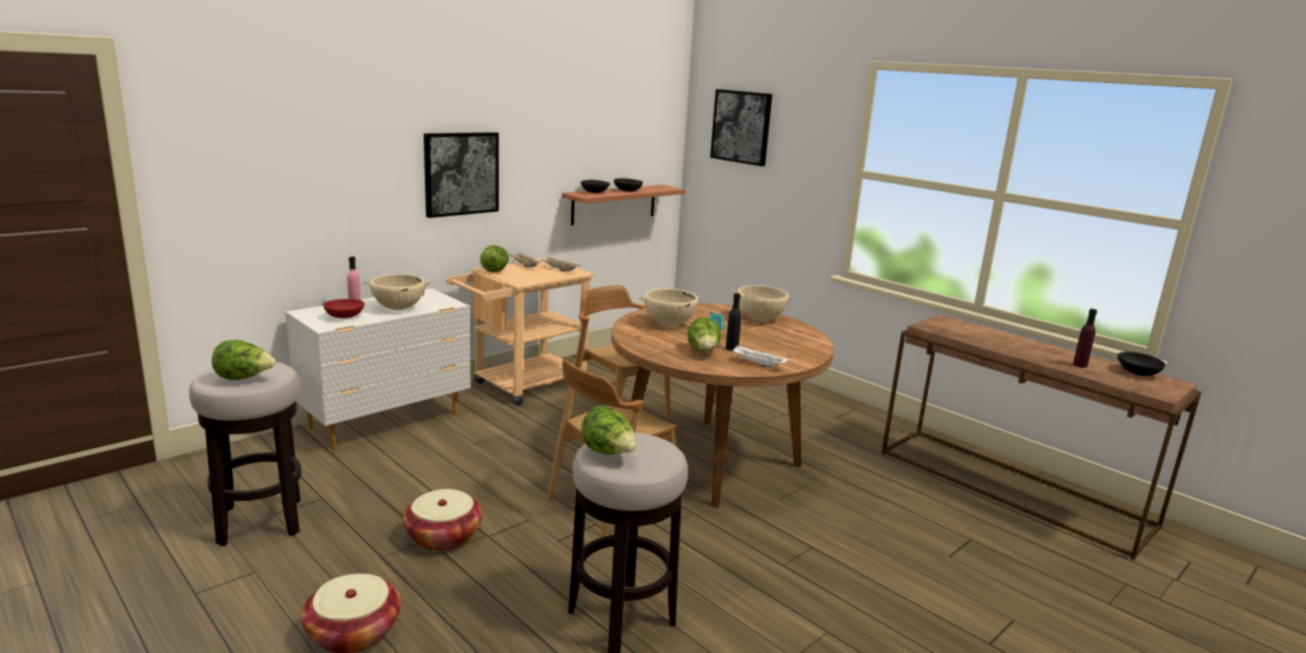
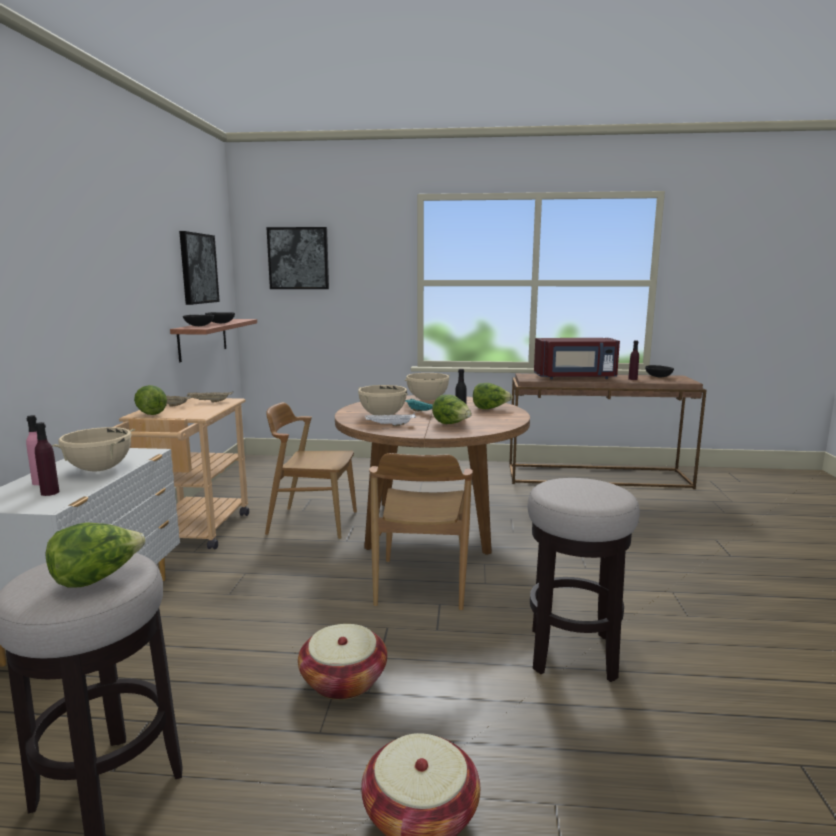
camera: 40 degrees left, 5 degrees down
red bowl [323,299,364,318] -> purple bottle [35,422,59,496]
picture [424,132,499,218] -> picture moved to [179,231,220,305]
lettuce [581,406,636,455] -> lettuce moved to [473,383,513,409]
white tray [732,345,789,368] -> white tray moved to [365,413,416,426]
none -> red microwave [534,338,620,379]

